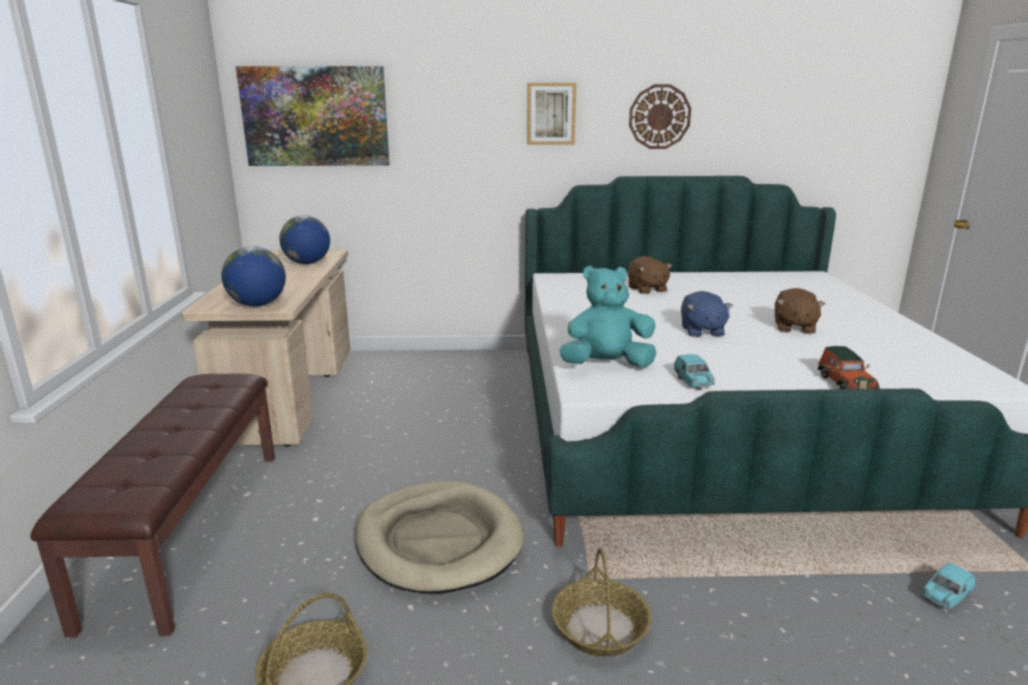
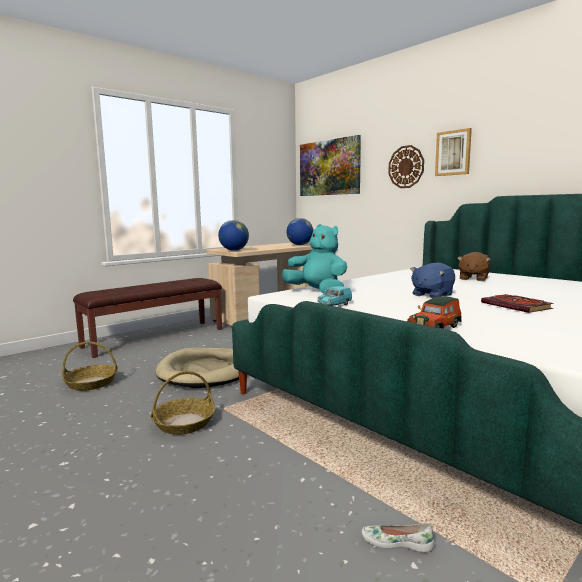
camera: 50 degrees right, 10 degrees down
wall clock [629,84,691,149] -> wall clock moved to [388,145,424,188]
brown plush toy [775,288,825,334] -> book [481,294,554,313]
turquoise toy car [921,563,975,609] -> white shoe [362,523,435,552]

